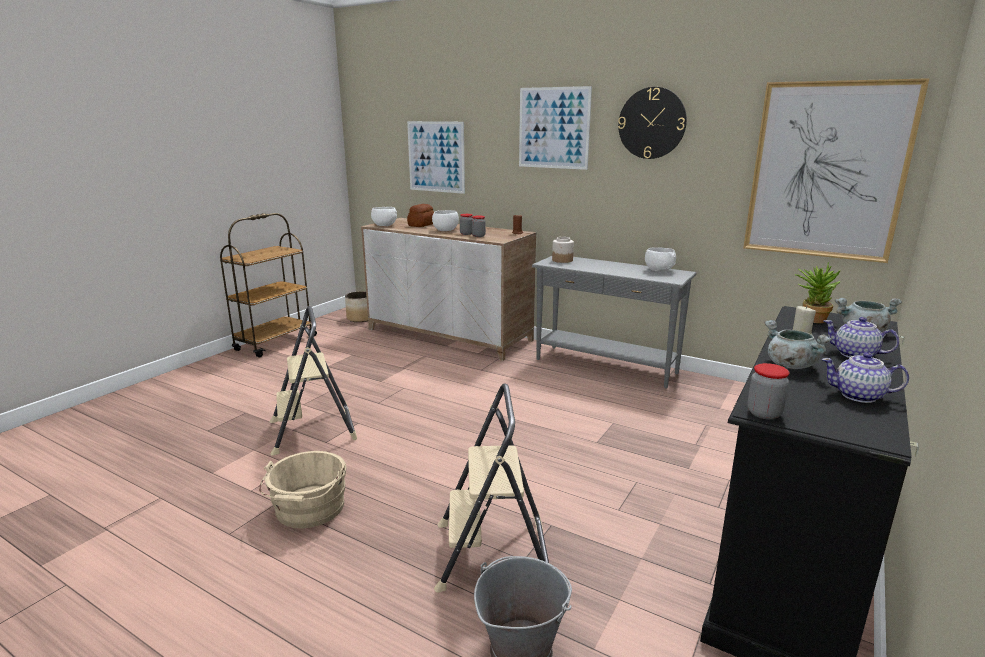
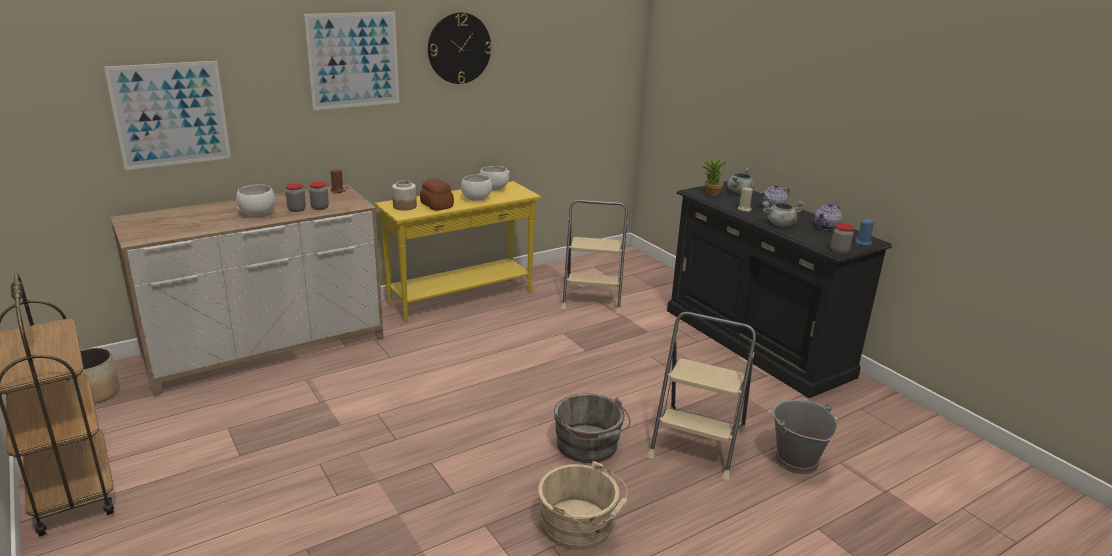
camera: 65 degrees left, 5 degrees up
beige step ladder [270,306,357,456] -> beige step ladder moved to [561,200,628,314]
white bowl [371,207,397,226] -> white bowl moved to [461,174,492,201]
bread [407,204,434,227] -> bread moved to [420,179,454,211]
grey console table [532,256,696,389] -> yellow console table [375,181,541,322]
picture [743,78,930,263] -> none
none -> grey bucket [554,394,631,463]
none -> blue candle [855,218,874,245]

